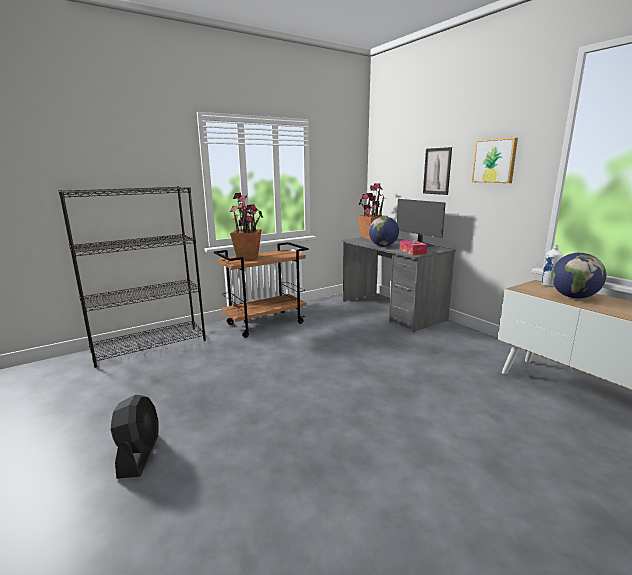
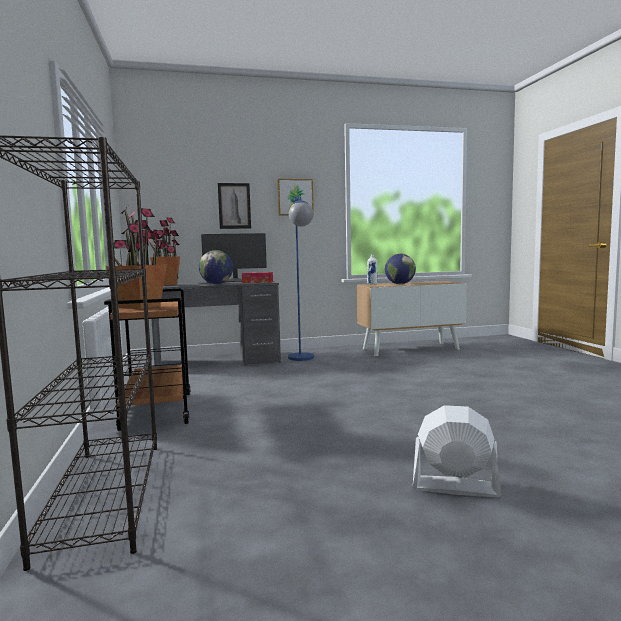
camera: 70 degrees left, 10 degrees down
black fan [111,395,159,479] -> white fan [413,405,502,498]
none -> blue floor lamp [288,195,314,361]

